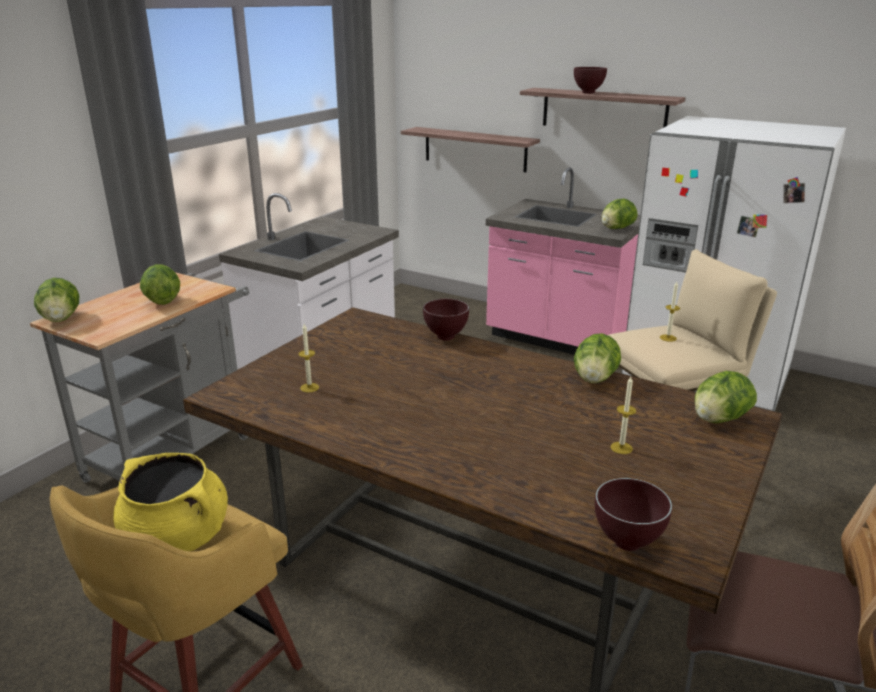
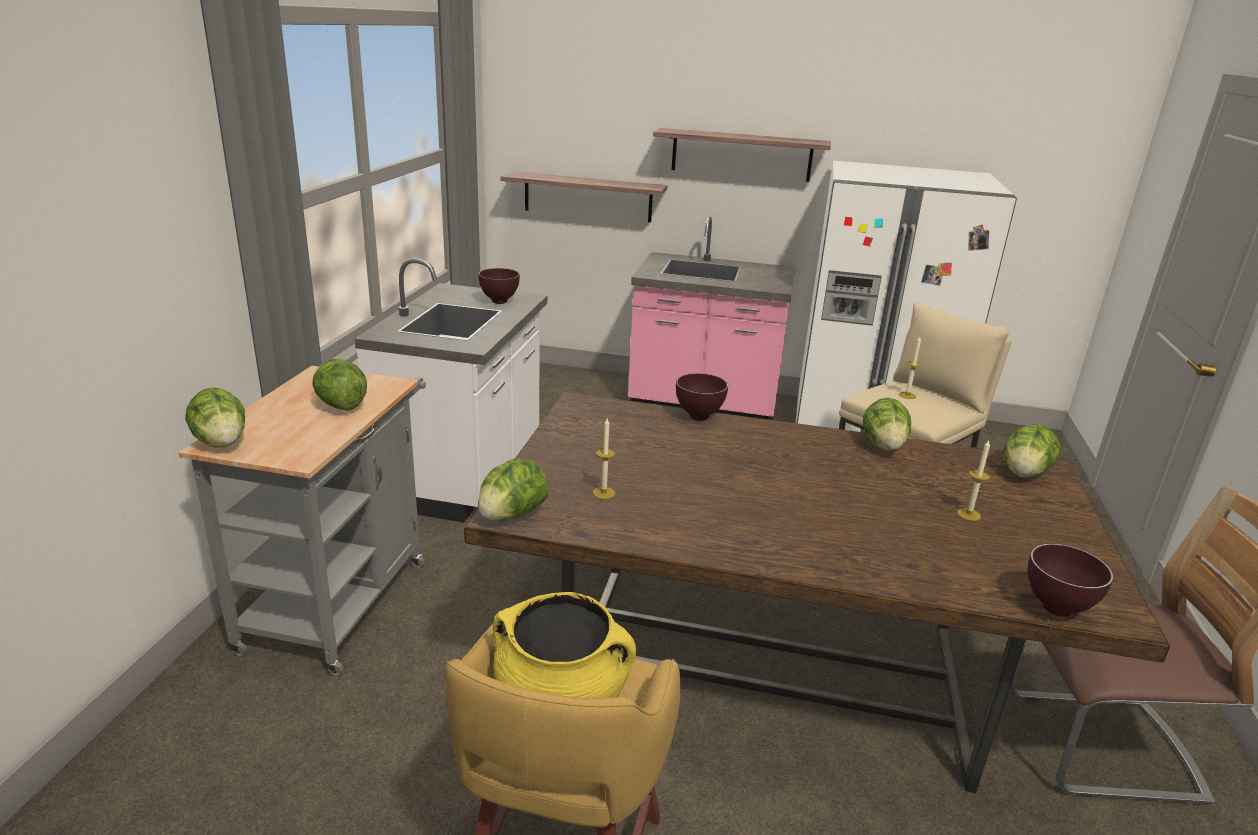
camera: 20 degrees left, 0 degrees up
brown bowl [574,67,607,94] -> brown bowl moved to [478,268,520,304]
lettuce [601,199,638,229] -> lettuce moved to [478,458,549,521]

